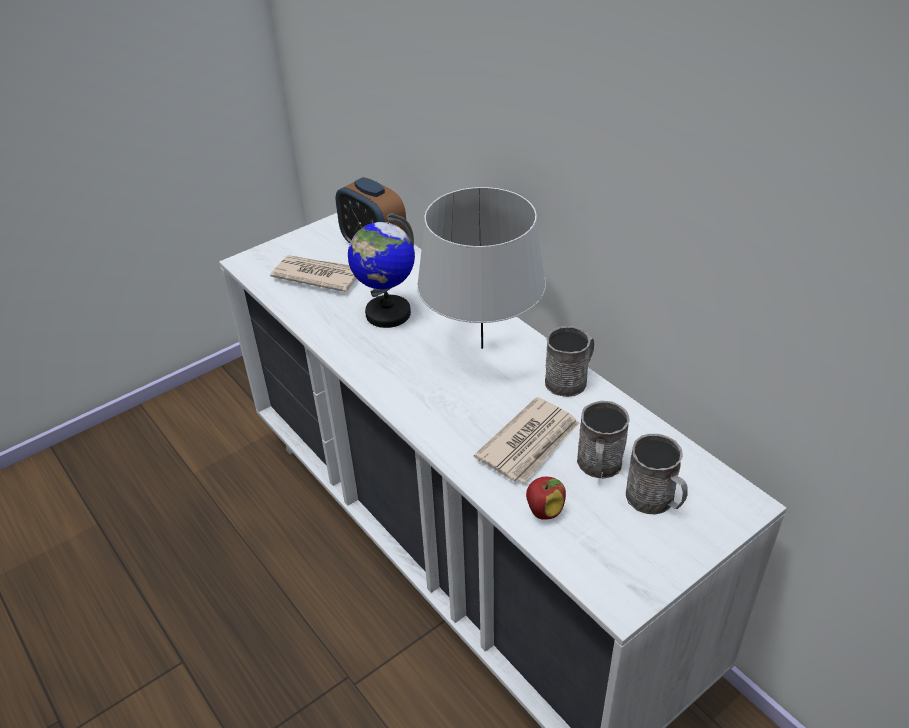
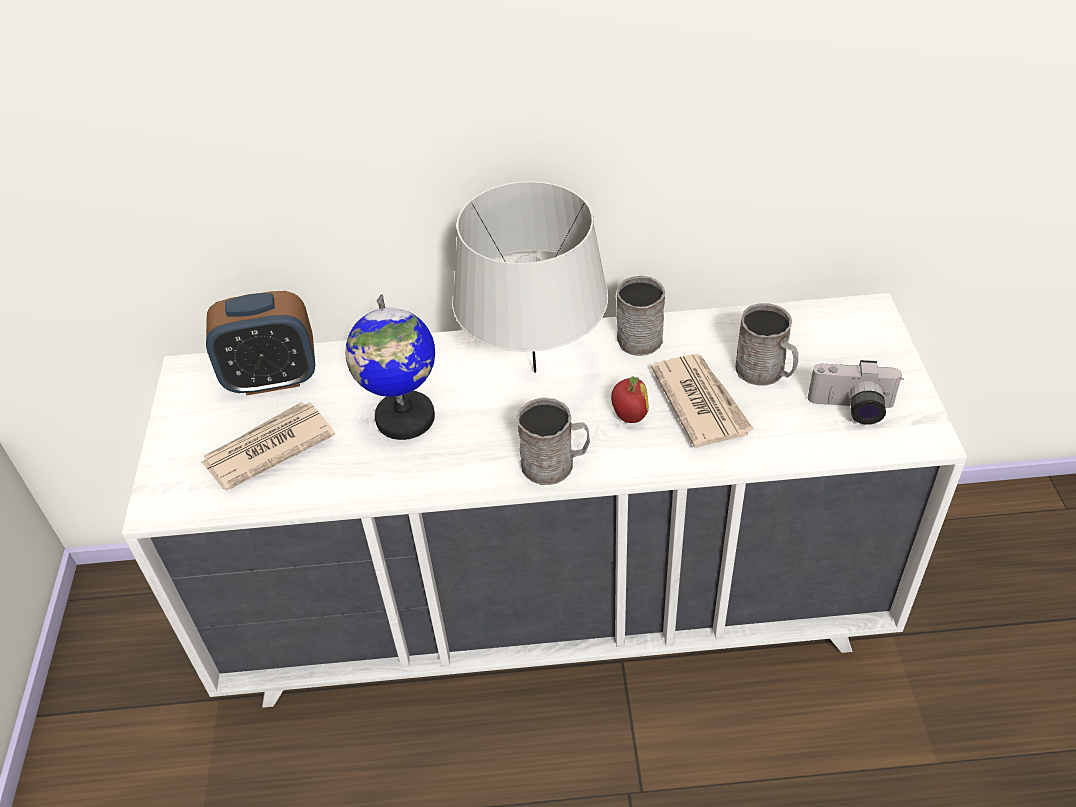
camera: 55 degrees left, 5 degrees up
apple [526,477,566,520] -> apple moved to [611,376,649,423]
grey mug [626,434,688,514] -> grey mug moved to [516,397,590,485]
none -> camera [808,360,903,425]

